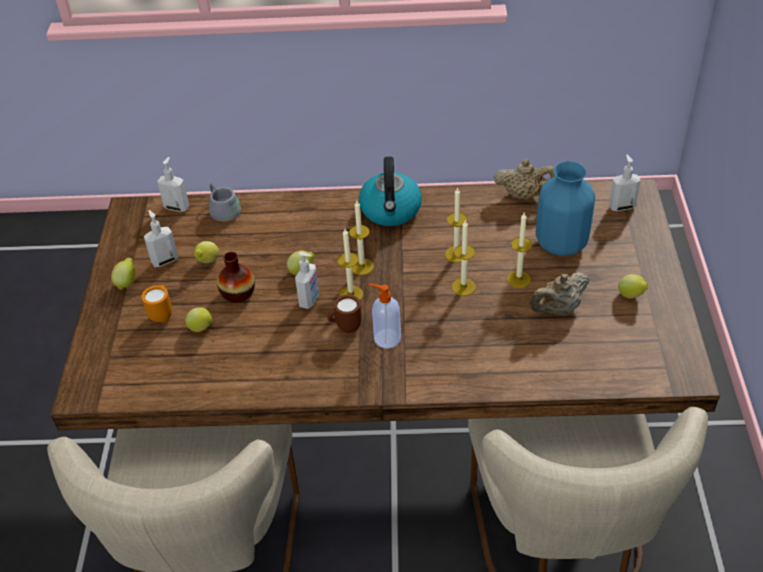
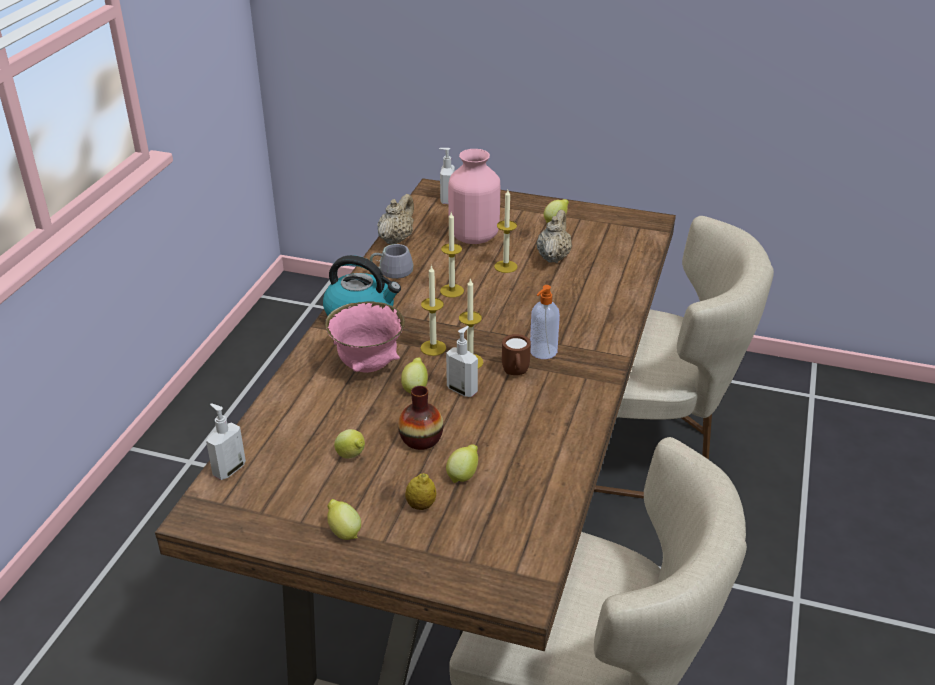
camera: 75 degrees left, 10 degrees down
orange mug [141,285,172,322] -> lemon [405,473,436,510]
soap dispenser [144,210,178,267] -> none
grey mug [209,183,241,221] -> grey mug moved to [370,244,413,279]
candle [452,221,476,296] -> none
beige teapot [529,272,589,316] -> beige teapot turned 150 degrees counterclockwise [536,210,572,263]
blue vase [536,161,595,256] -> pink vase [448,149,500,244]
none -> pink bowl [325,302,405,373]

